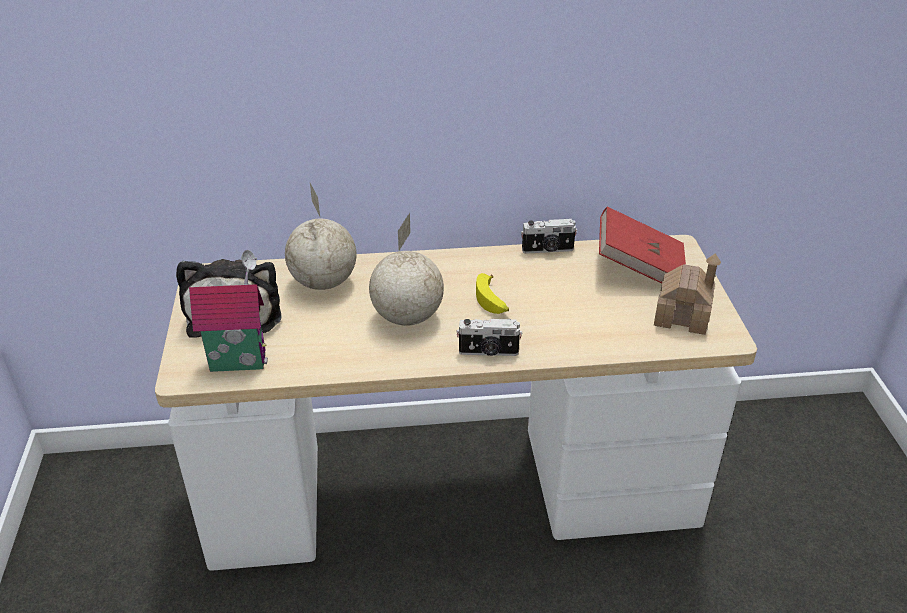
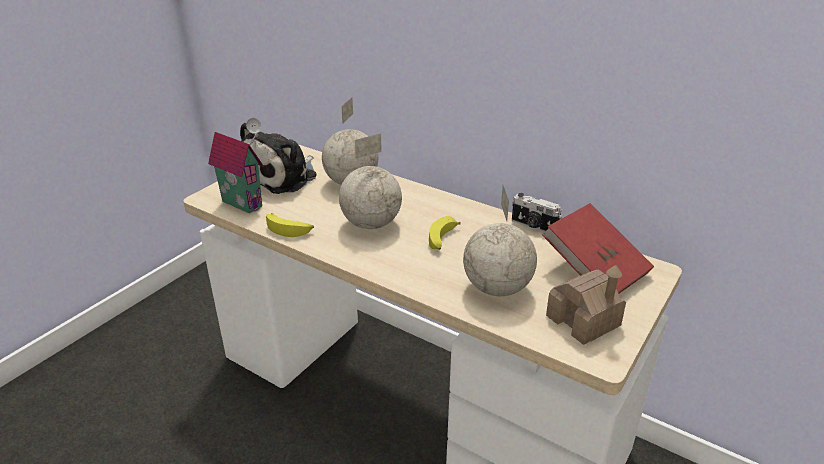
camera: 40 degrees right, 5 degrees down
camera [456,319,522,356] -> none
none -> banana [266,213,314,237]
none -> globe [463,185,537,296]

